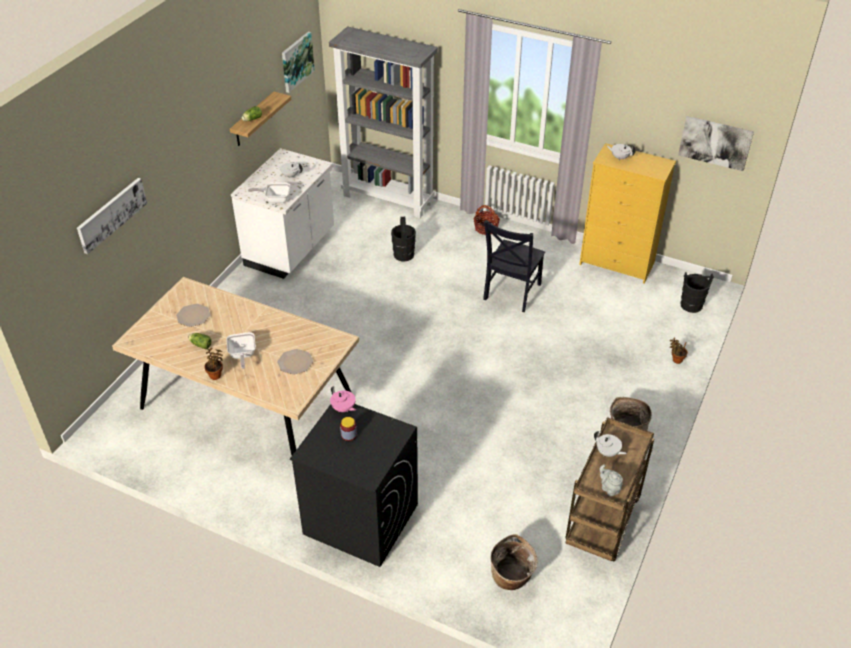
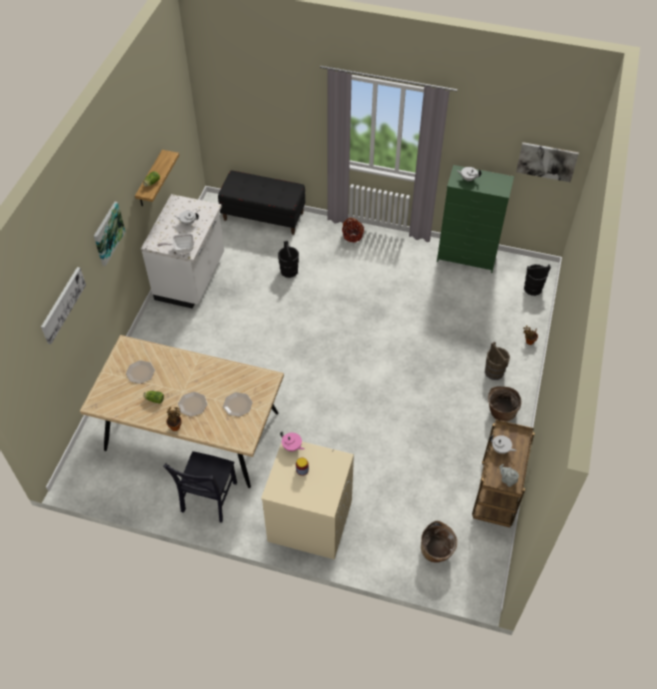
camera: 10 degrees left, 10 degrees up
frying pan [226,332,256,369] -> plate [178,392,207,417]
picture [282,32,315,93] -> picture moved to [94,202,126,266]
black washing machine [290,404,418,567] -> beige washing machine [261,442,354,560]
grey bookcase [329,26,438,218] -> black bench [218,171,305,235]
black chair [483,220,545,312] -> black chair moved to [163,451,237,523]
yellow dresser [579,143,676,284] -> green dresser [437,165,514,273]
none -> brown bucket [485,342,510,380]

